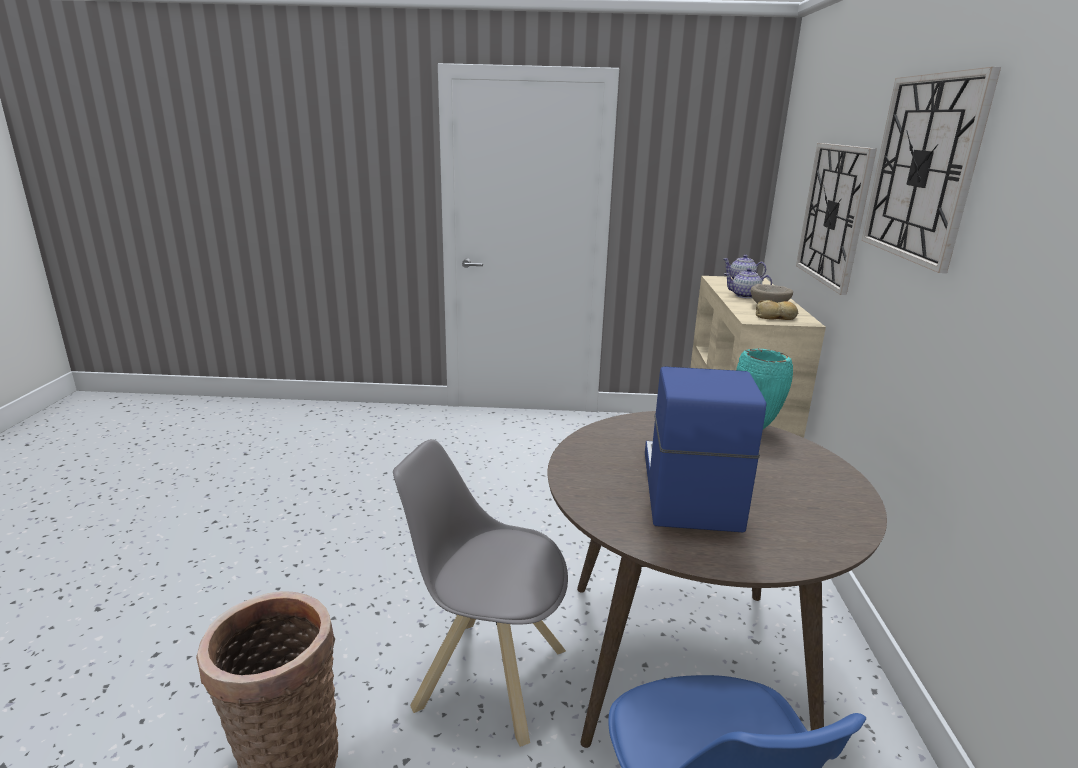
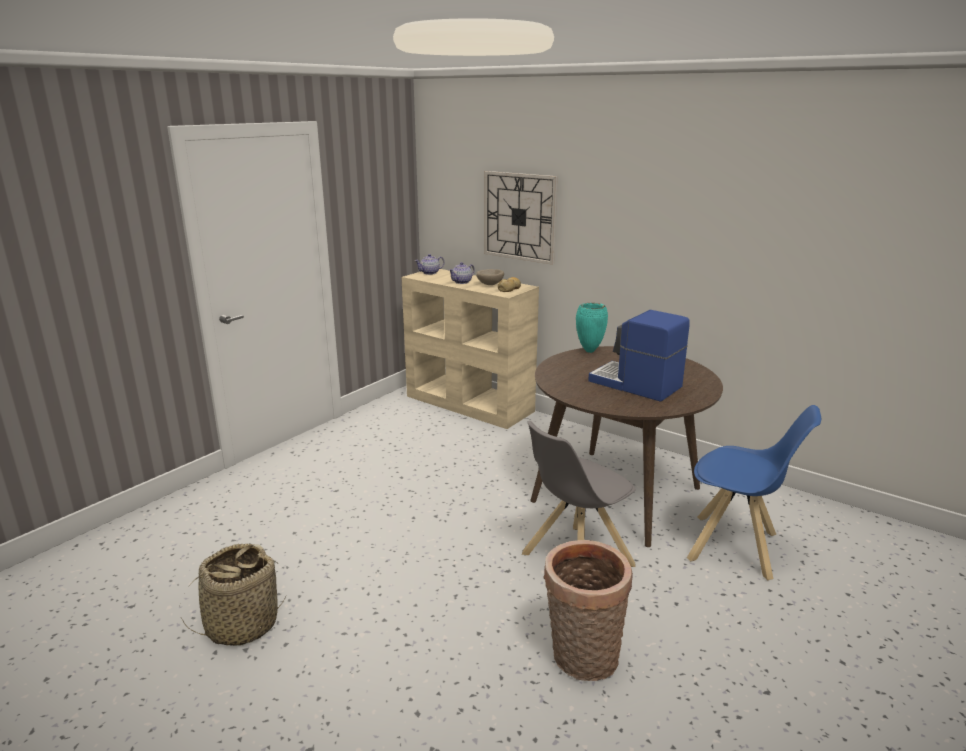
camera: 55 degrees left, 0 degrees up
wall clock [862,67,1001,273] -> none
none -> basket [181,544,287,646]

